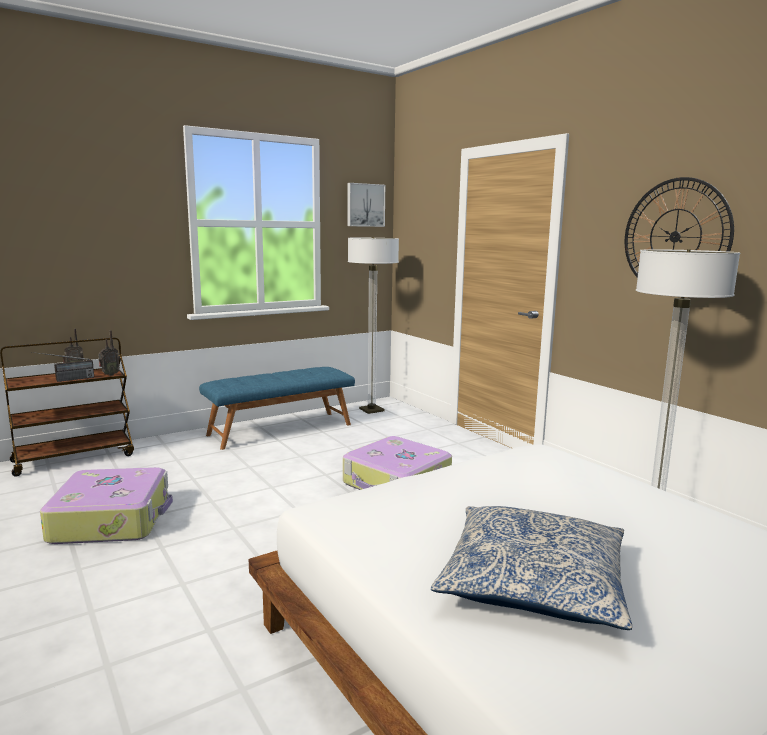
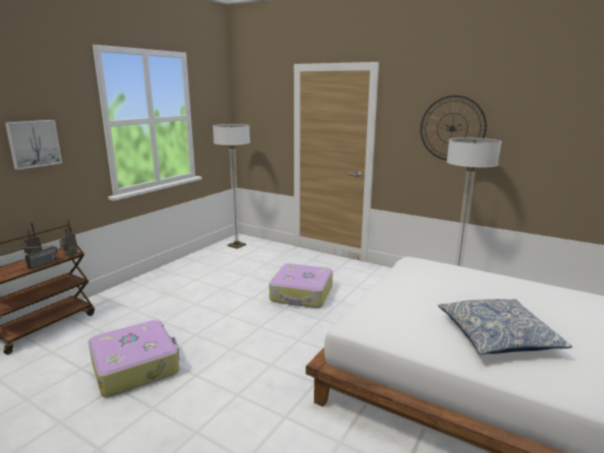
camera: 25 degrees left, 5 degrees up
blue bench [199,367,355,450] -> none
picture [347,183,385,227] -> picture moved to [5,120,62,170]

